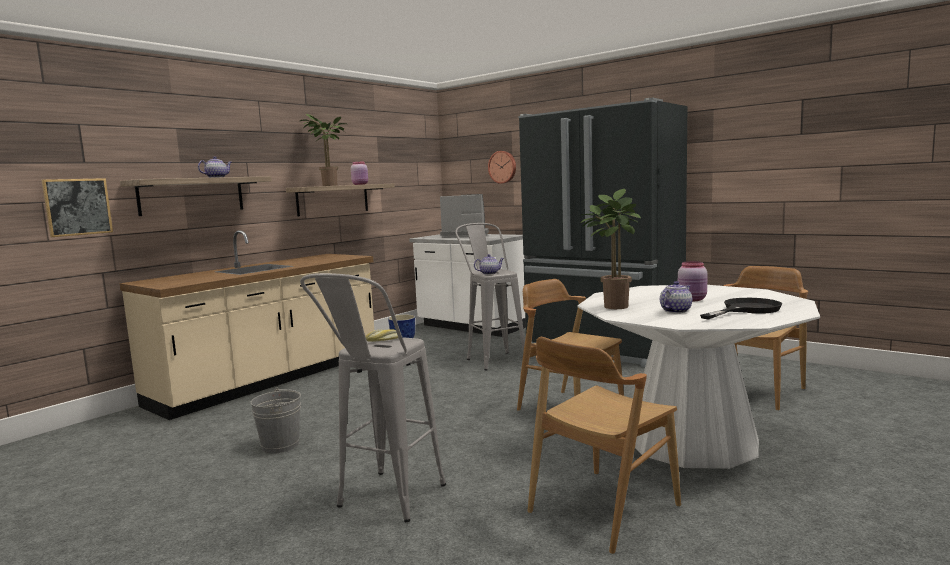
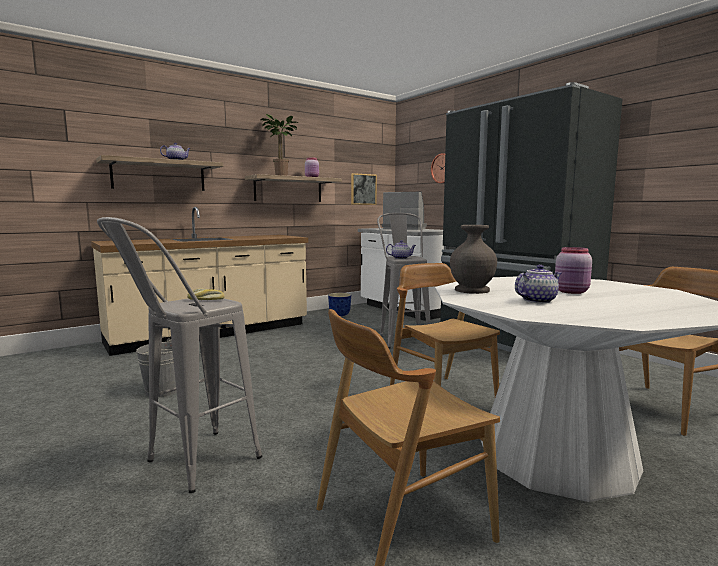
camera: 15 degrees right, 0 degrees up
picture [42,178,113,237] -> picture moved to [351,173,377,205]
potted plant [580,189,641,309] -> grey vase [450,225,497,294]
black frying pan [700,298,782,320] -> none

